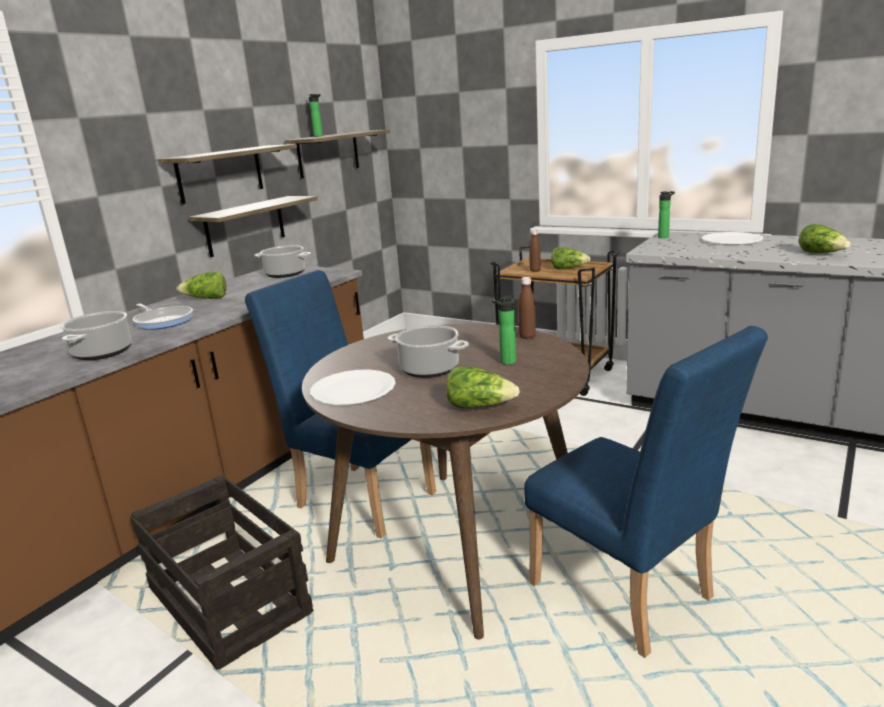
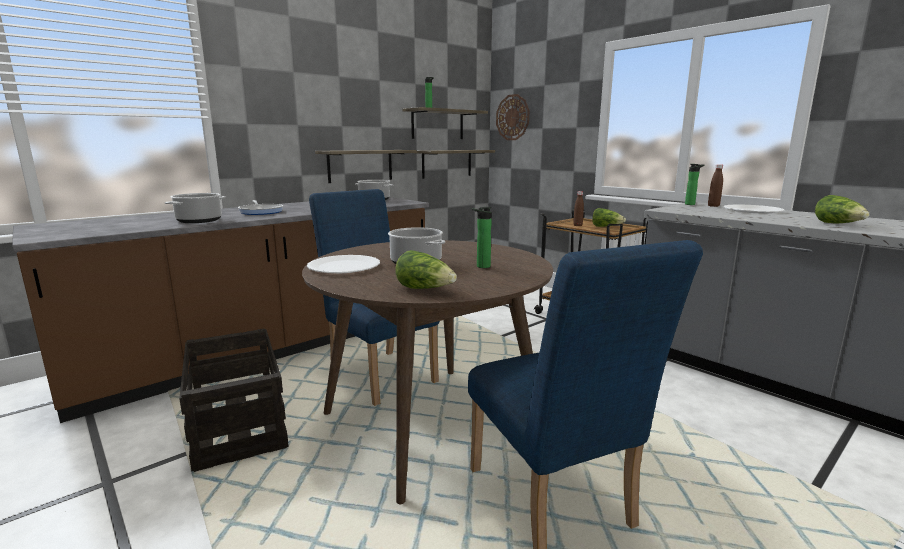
camera: 15 degrees right, 5 degrees down
shelf [158,144,297,204] -> shelf moved to [417,150,495,179]
lettuce [177,271,226,299] -> none
brown bottle [519,277,536,339] -> brown bottle moved to [708,164,723,207]
none -> wall clock [496,94,530,140]

